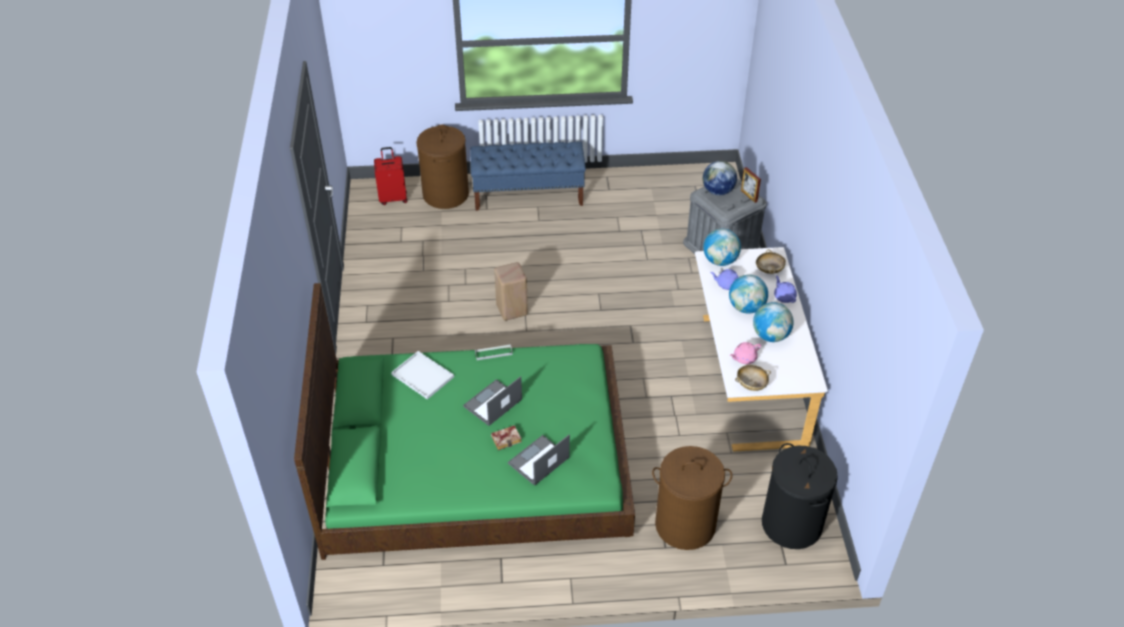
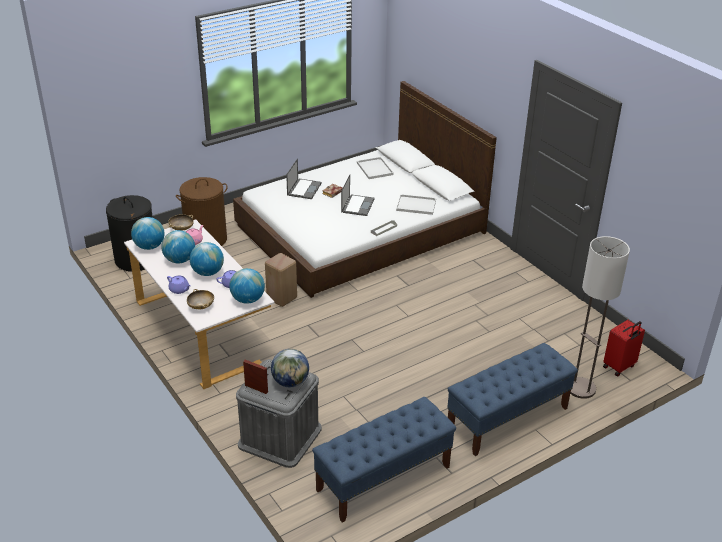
camera: 150 degrees right, 10 degrees down
green bed [294,283,635,560] -> white bed [233,81,497,298]
brown laundry basket [416,124,469,209] -> floor lamp [570,236,630,399]
beige stool [494,262,528,321] -> beige stool moved to [265,253,297,307]
none -> globe [131,217,164,250]
none -> blue bench [312,397,456,523]
none -> white tray [357,157,394,179]

